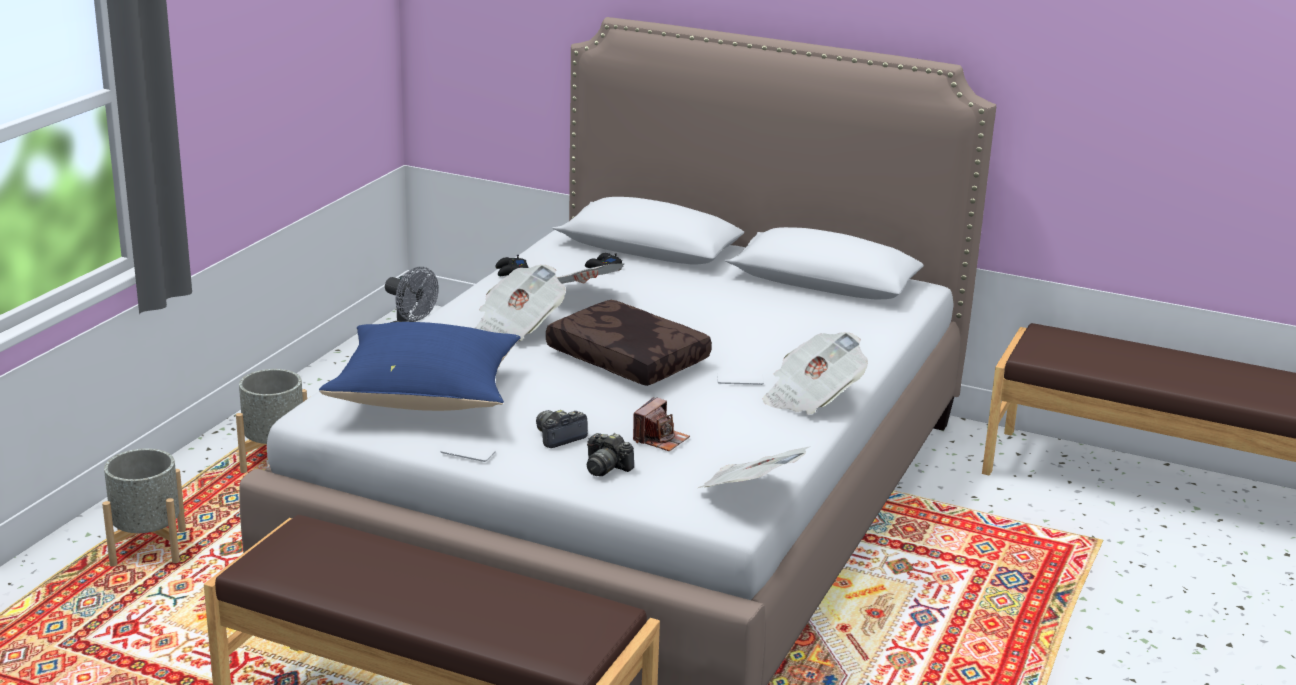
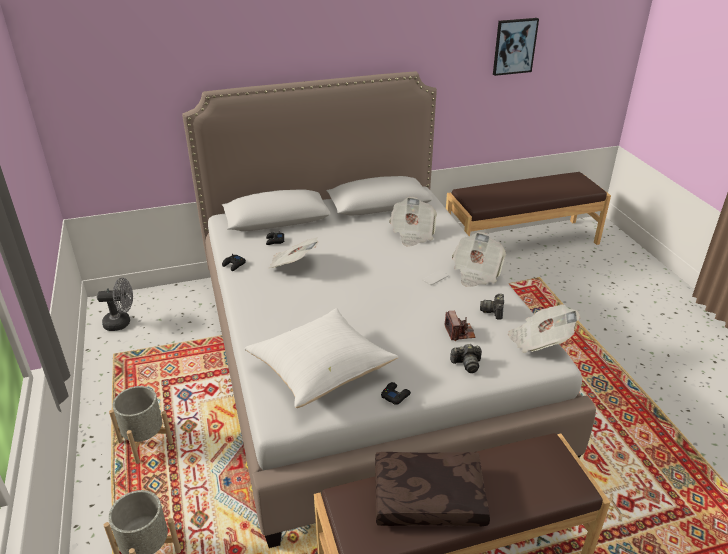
camera: 40 degrees left, 10 degrees up
blue pillow [319,322,521,411] -> white pillow [244,308,399,408]
phone [441,441,495,462] -> black game controller [381,382,411,404]
newspaper [475,265,566,341] -> newspaper moved to [389,197,437,247]
camera [536,410,588,448] -> camera moved to [480,294,504,319]
brown pillow [546,300,712,386] -> brown pillow moved to [375,452,490,526]
none -> picture [493,18,539,76]

